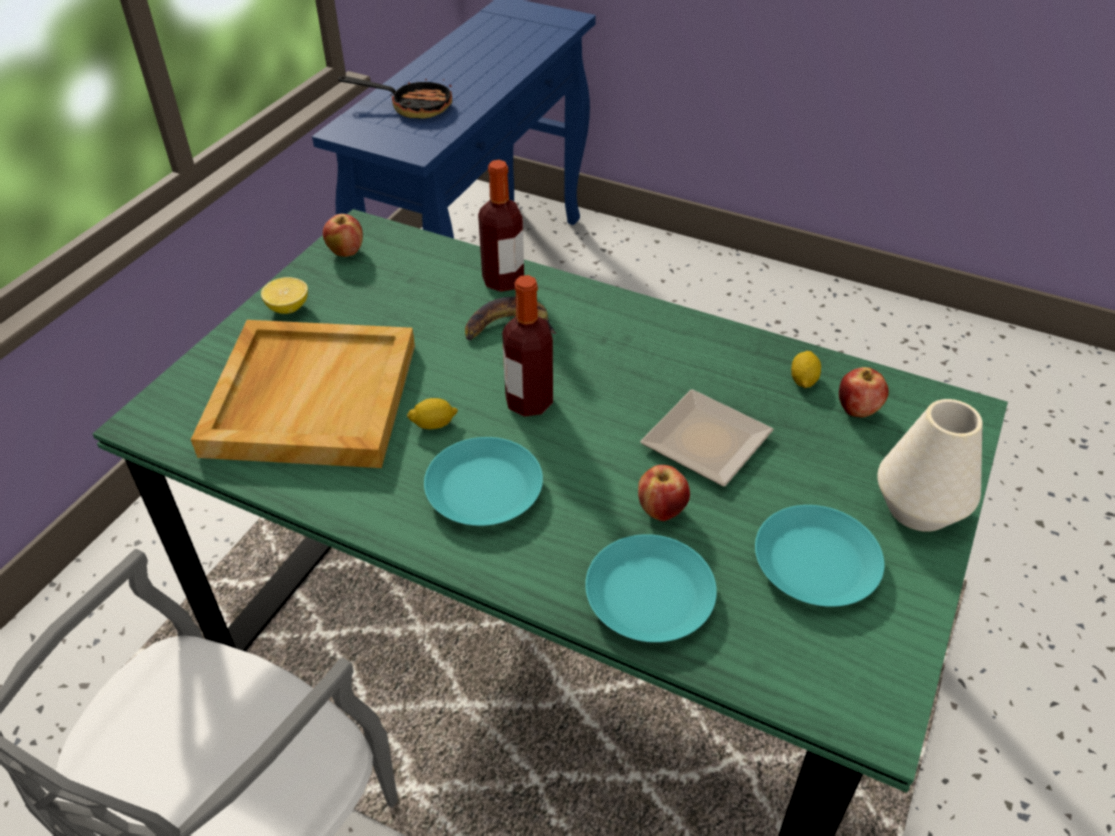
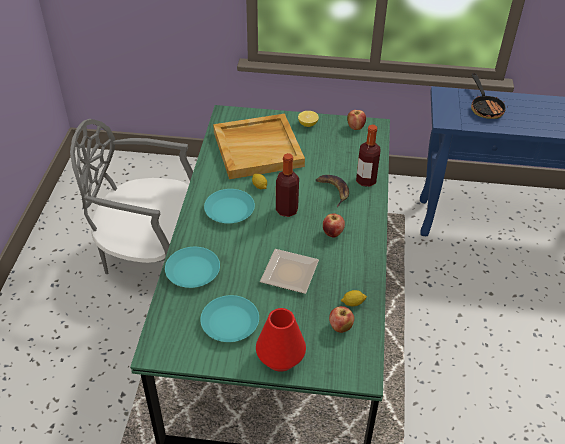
camera: 70 degrees right, 0 degrees up
apple [638,465,690,521] -> apple moved to [323,213,345,238]
white vase [878,399,983,532] -> red vase [256,308,306,372]

